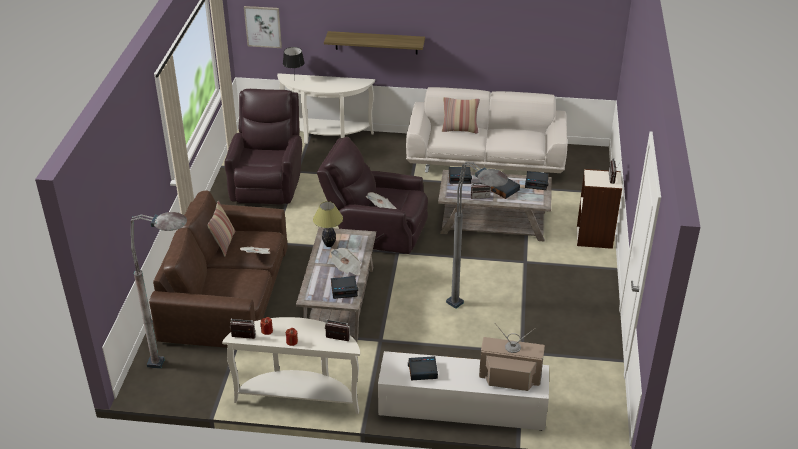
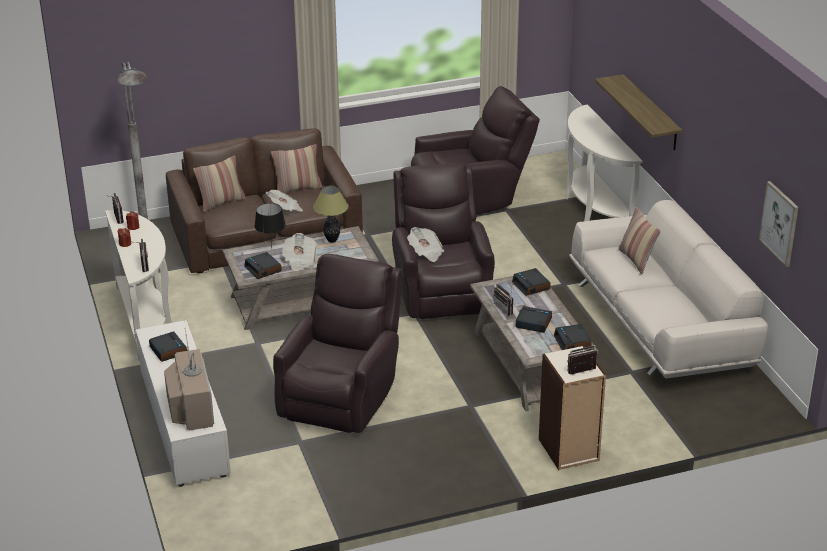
camera: 65 degrees right, 5 degrees down
picture [244,6,282,48] -> picture moved to [759,181,798,267]
black table lamp [283,47,305,77] -> black table lamp moved to [255,203,286,250]
grey floor lamp [446,162,508,309] -> brown armchair [273,254,403,433]
none -> pillow [193,155,246,212]

